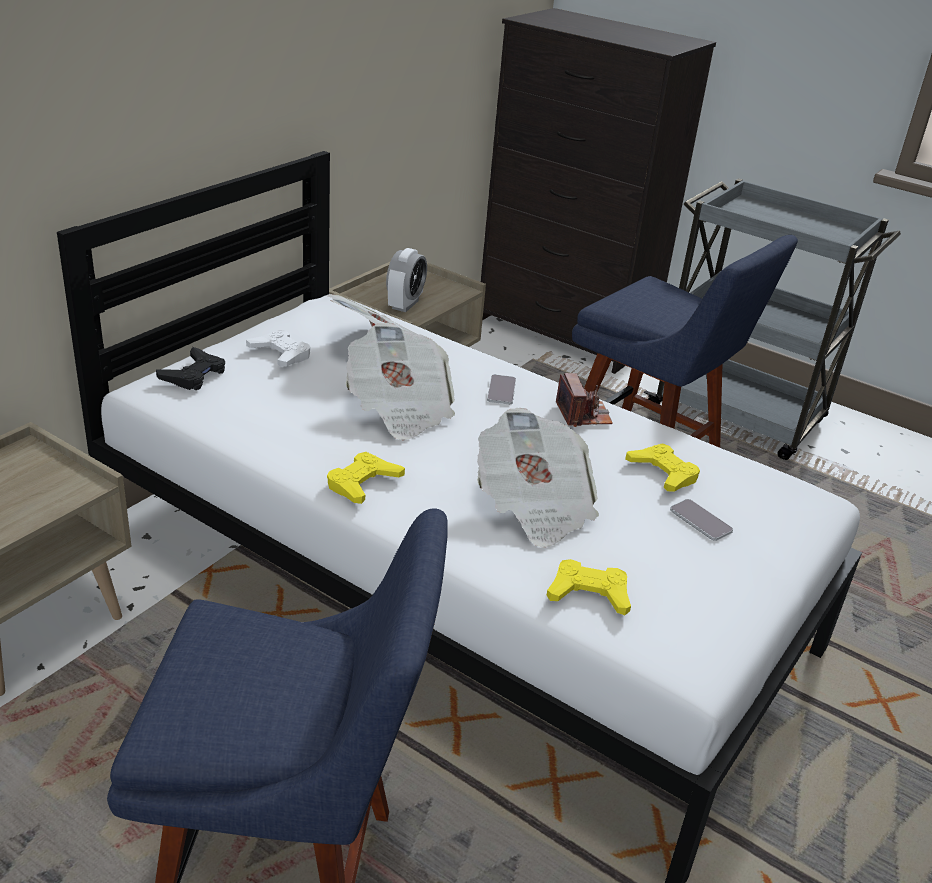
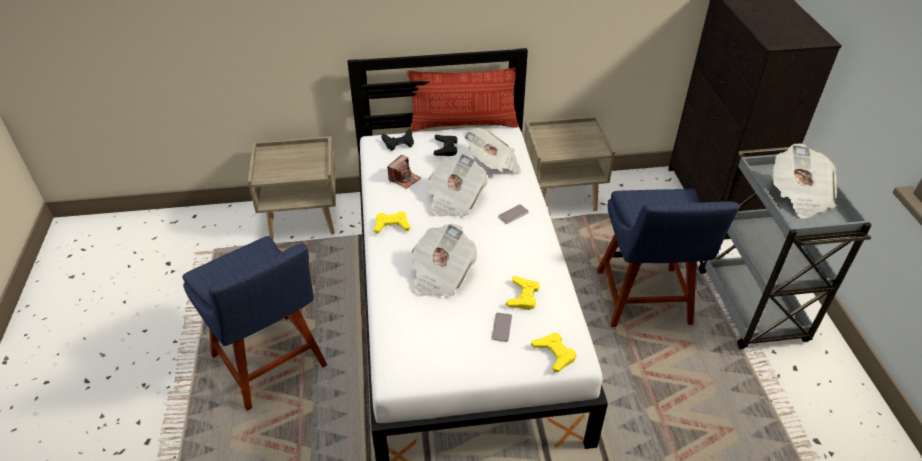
camera: 50 degrees right, 10 degrees up
white game controller [246,330,311,367] -> black game controller [434,135,458,156]
alarm clock [386,248,427,312] -> none
yellow game controller [547,559,631,615] -> yellow game controller moved to [531,332,576,372]
camera [556,373,613,427] -> camera moved to [387,155,421,189]
none -> pillow [407,67,519,131]
none -> newspaper [772,143,837,219]

